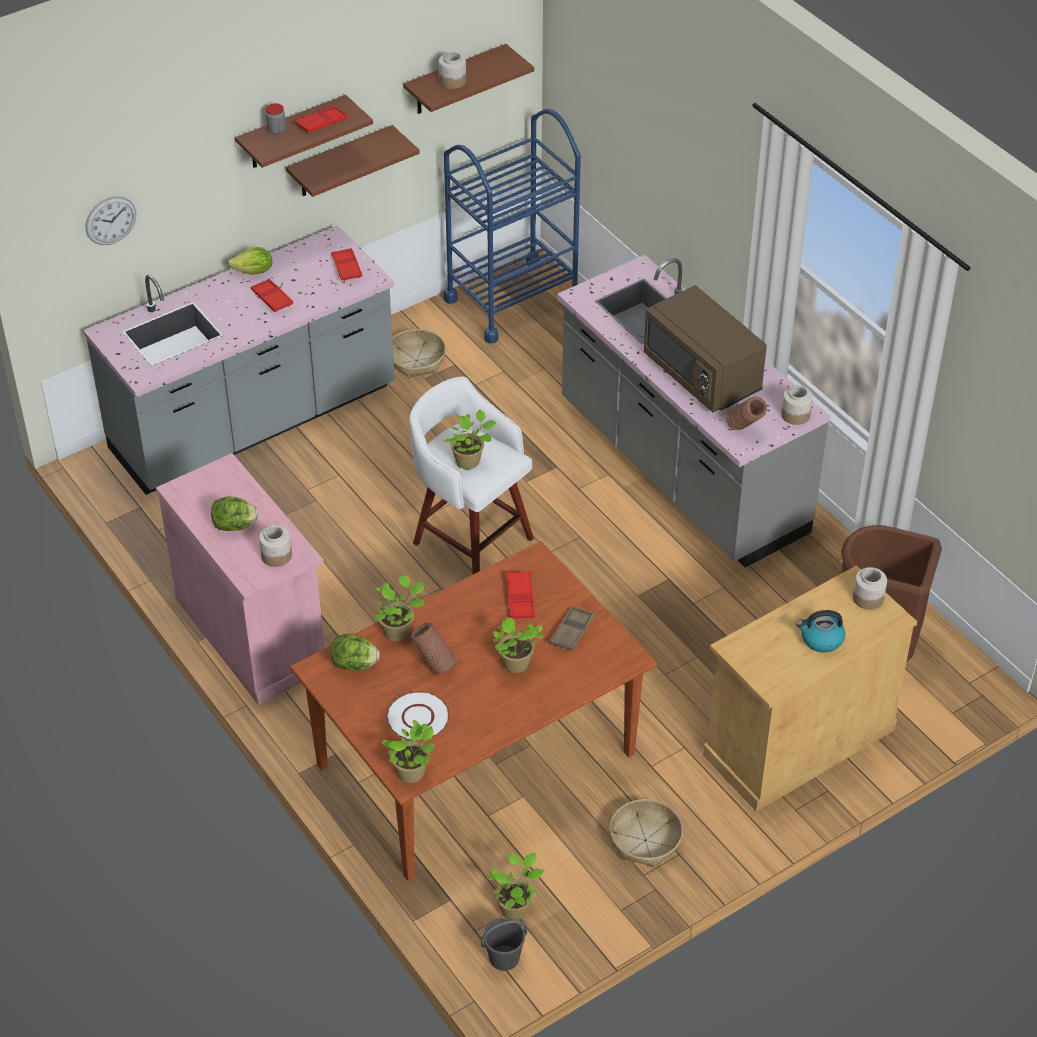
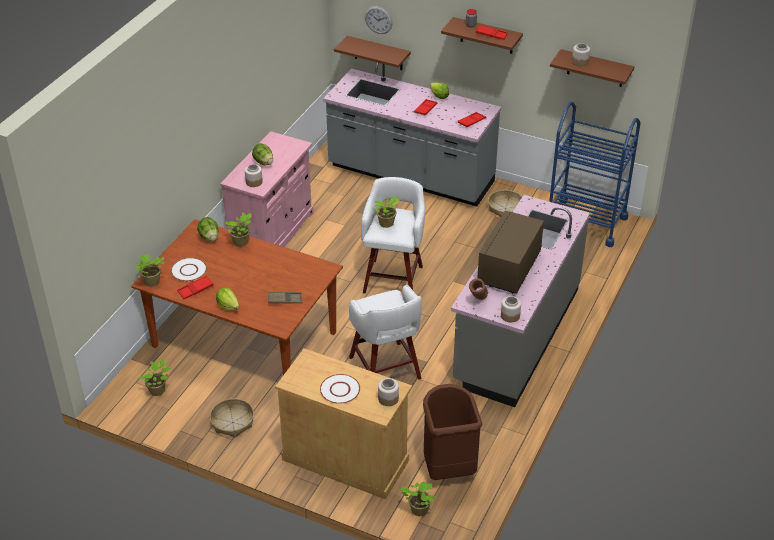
camera: 60 degrees right, 5 degrees down
brown shelf [286,125,419,197] -> brown shelf moved to [334,36,411,70]
brown vase [411,622,456,675] -> none
grey bucket [481,918,527,971] -> none
potted plant [493,617,544,673] -> potted plant moved to [400,481,434,516]
red tray [507,571,535,618] -> red tray moved to [177,275,213,299]
kettle [796,610,845,653] -> white plate [320,374,360,404]
none -> lettuce [216,287,239,311]
none -> white stool [349,285,422,380]

